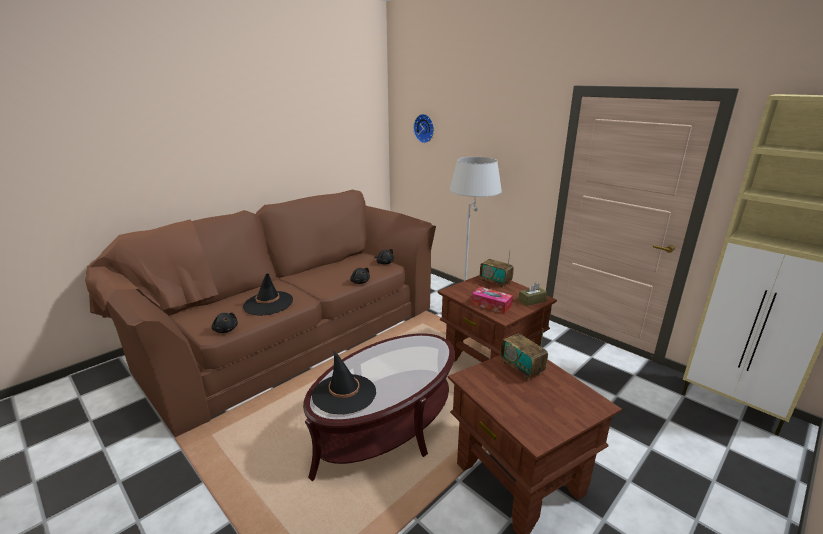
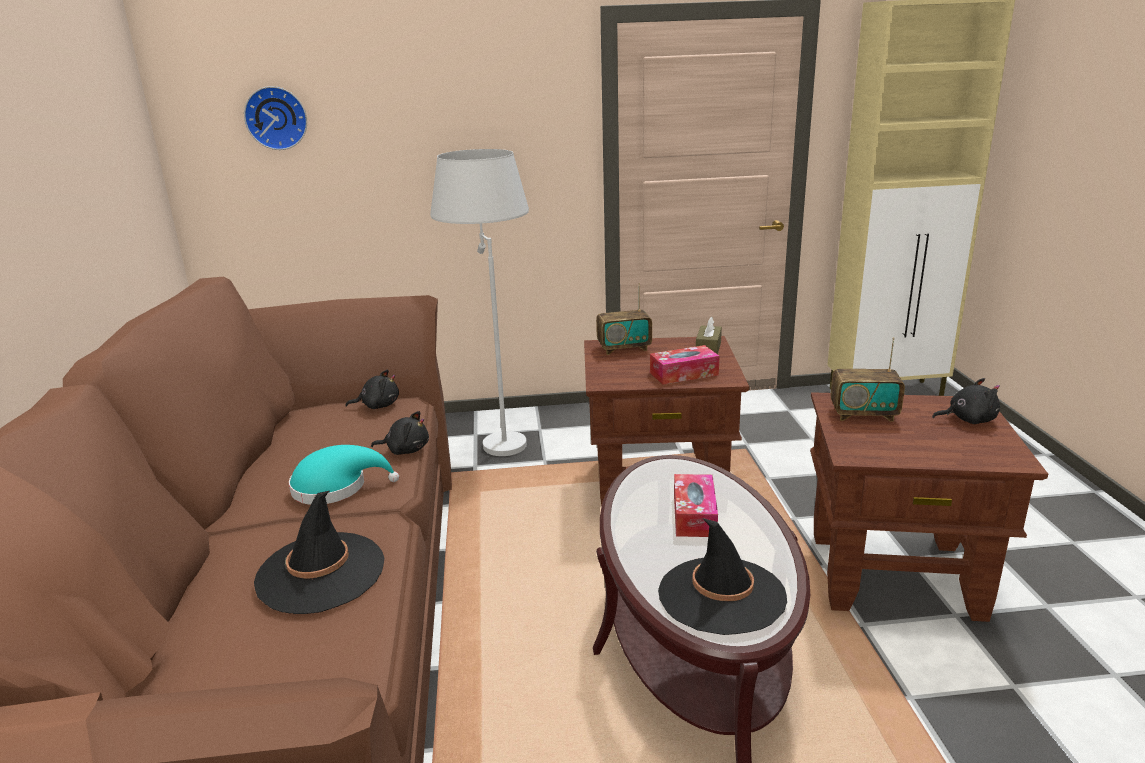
camera: 50 degrees left, 0 degrees up
black plush toy [212,312,238,333] -> black plush toy moved to [932,378,1000,424]
none -> turquoise hat [289,445,399,505]
none -> tissue box [674,474,718,537]

